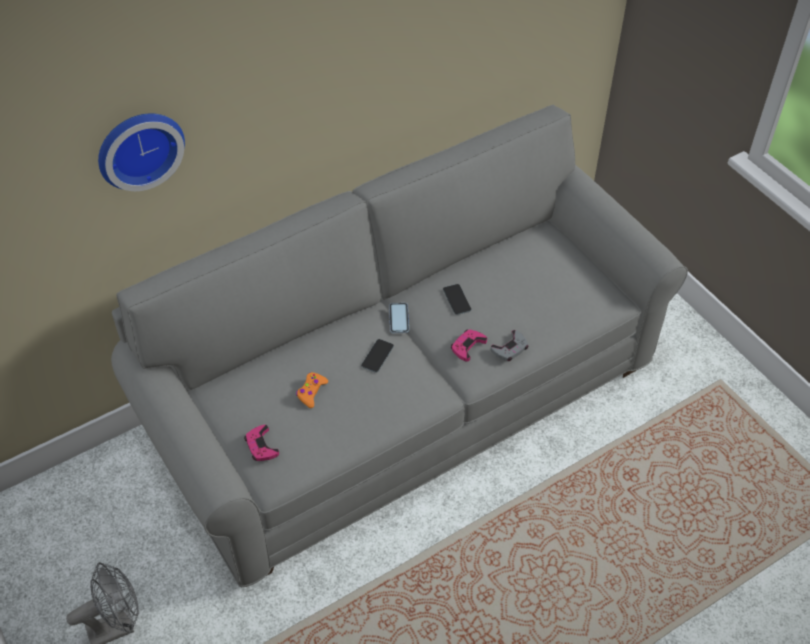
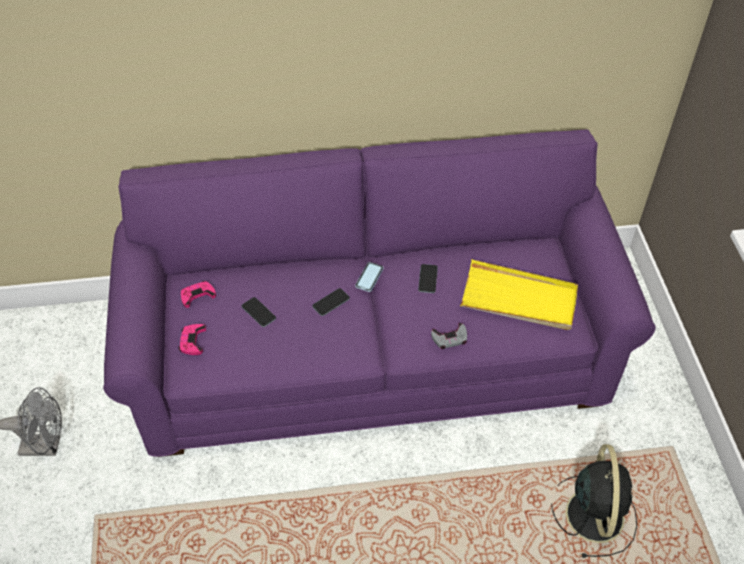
camera: 25 degrees right, 0 degrees up
wall clock [98,113,185,191] -> none
grey sofa [111,105,688,587] -> purple sofa [103,130,656,457]
orange game controller [296,372,328,408] -> phone [242,297,276,327]
pink game controller [451,330,487,362] -> pink game controller moved to [181,281,216,308]
none -> yellow tray [460,259,578,330]
none -> black fan [551,444,637,558]

